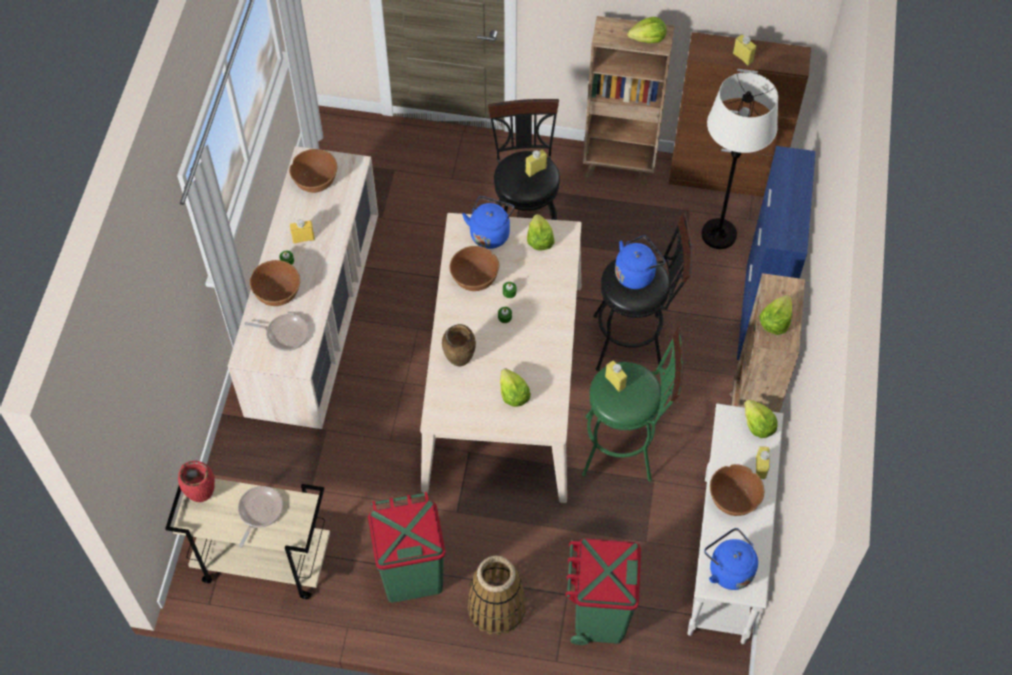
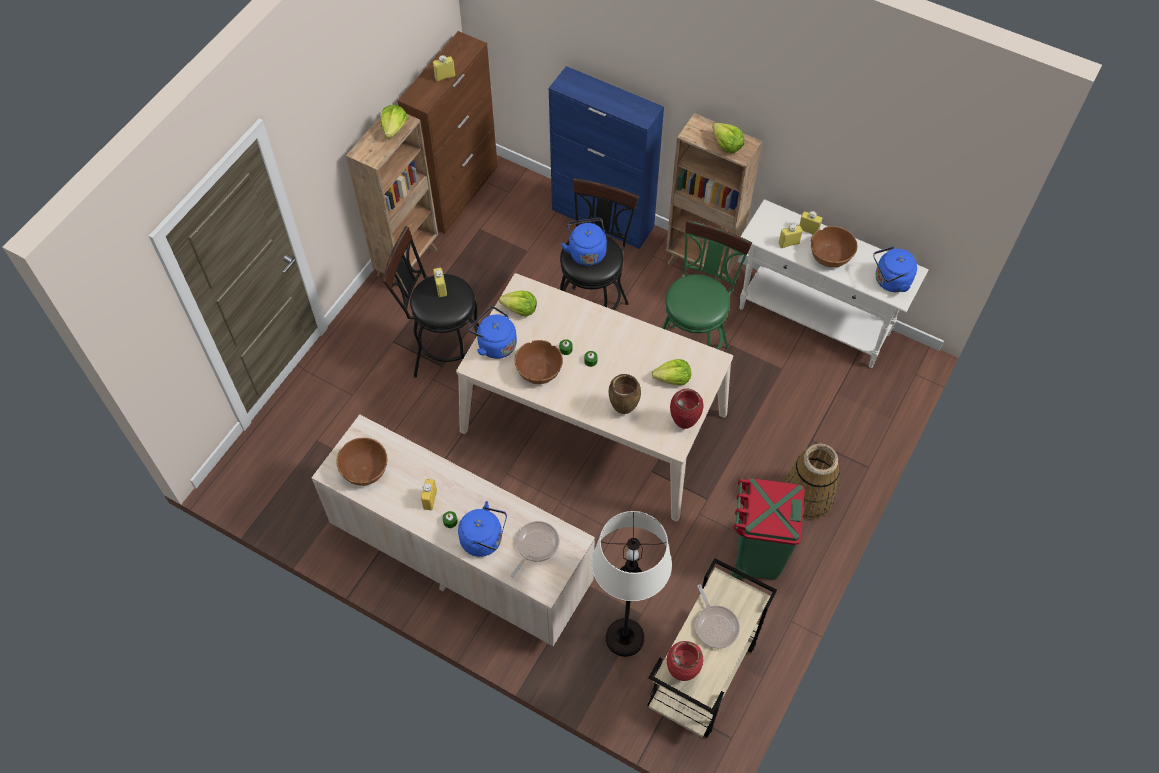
camera: 70 degrees left, 0 degrees up
frying pan [238,486,283,548] -> frying pan turned 150 degrees counterclockwise [695,584,740,649]
brown bowl [250,260,300,306] -> blue kettle [458,501,507,557]
green trash can [566,538,641,645] -> none
yellow bottle [605,361,627,392] -> yellow bottle moved to [779,224,803,248]
white floor lamp [701,72,778,249] -> white floor lamp moved to [592,511,672,657]
lettuce [744,399,777,438] -> none
none -> red vase [670,389,703,429]

